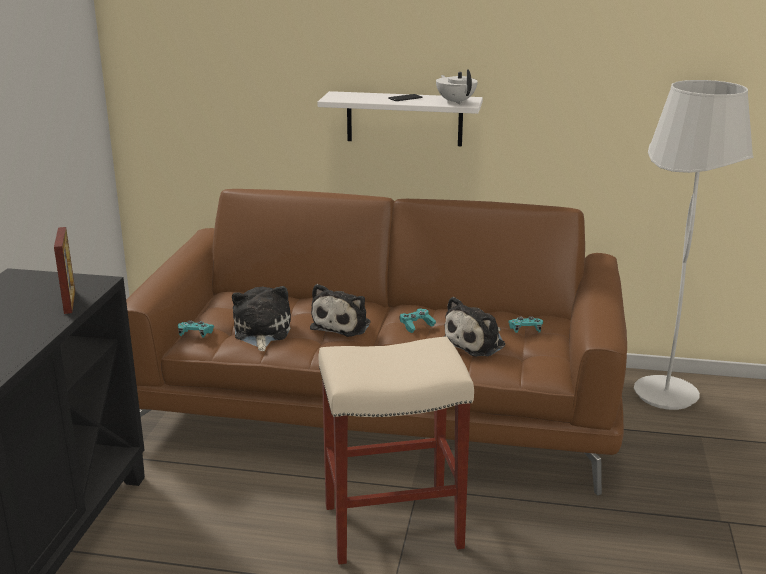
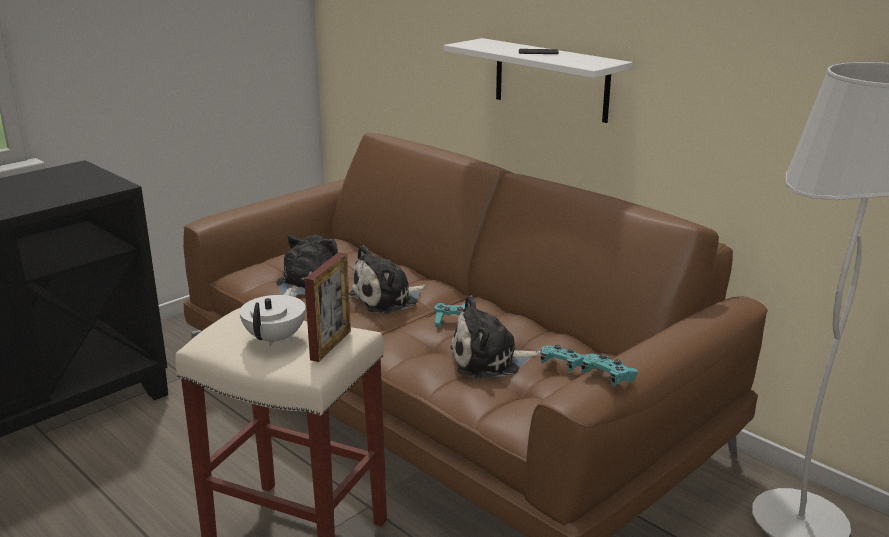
camera: 35 degrees right, 0 degrees up
picture frame [54,227,75,314] -> picture frame moved to [304,252,351,362]
turquoise game controller [178,320,214,338] -> turquoise game controller moved to [581,353,639,386]
white teapot [436,69,478,105] -> white teapot moved to [240,288,306,346]

